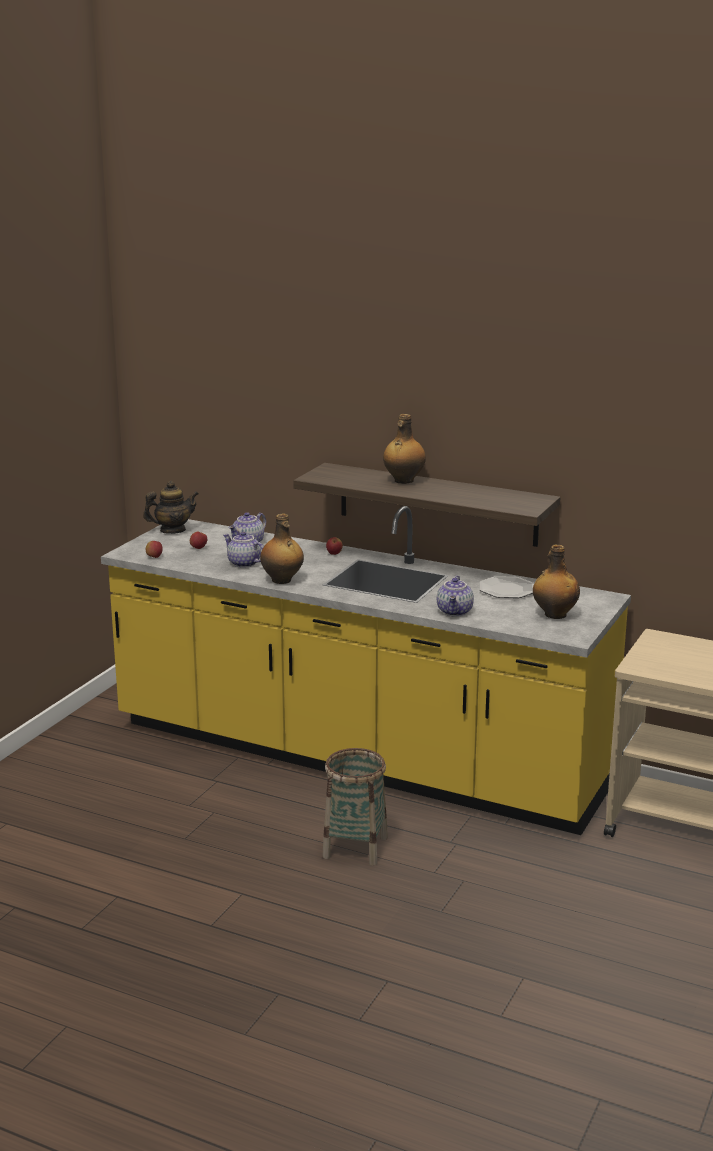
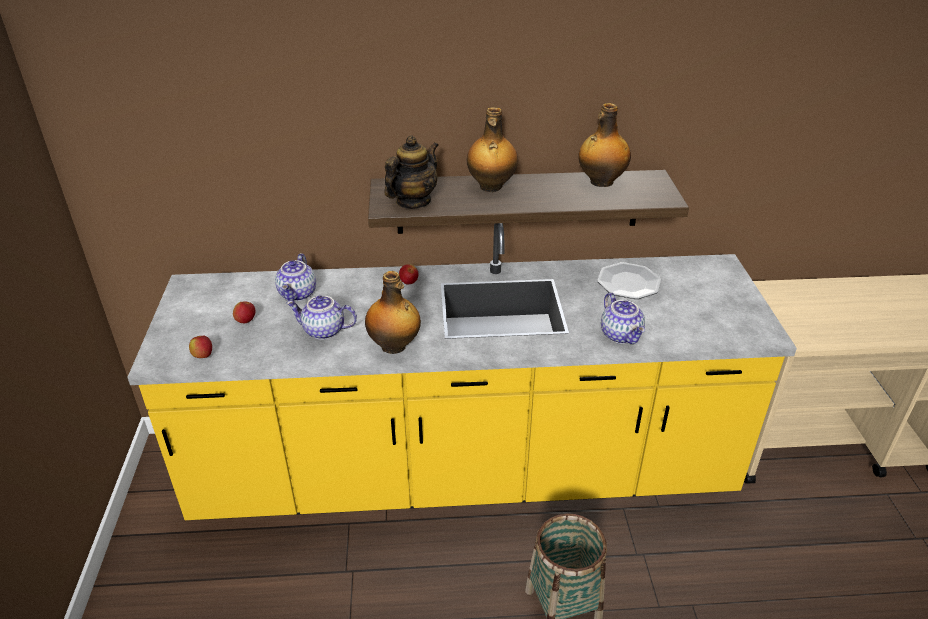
camera: 30 degrees left, 15 degrees up
teapot [143,481,199,534] -> teapot moved to [384,136,439,209]
bottle [533,544,580,619] -> bottle moved to [578,103,631,187]

